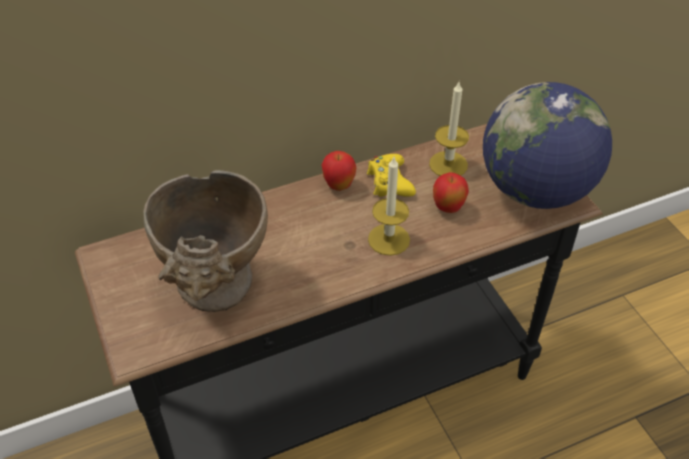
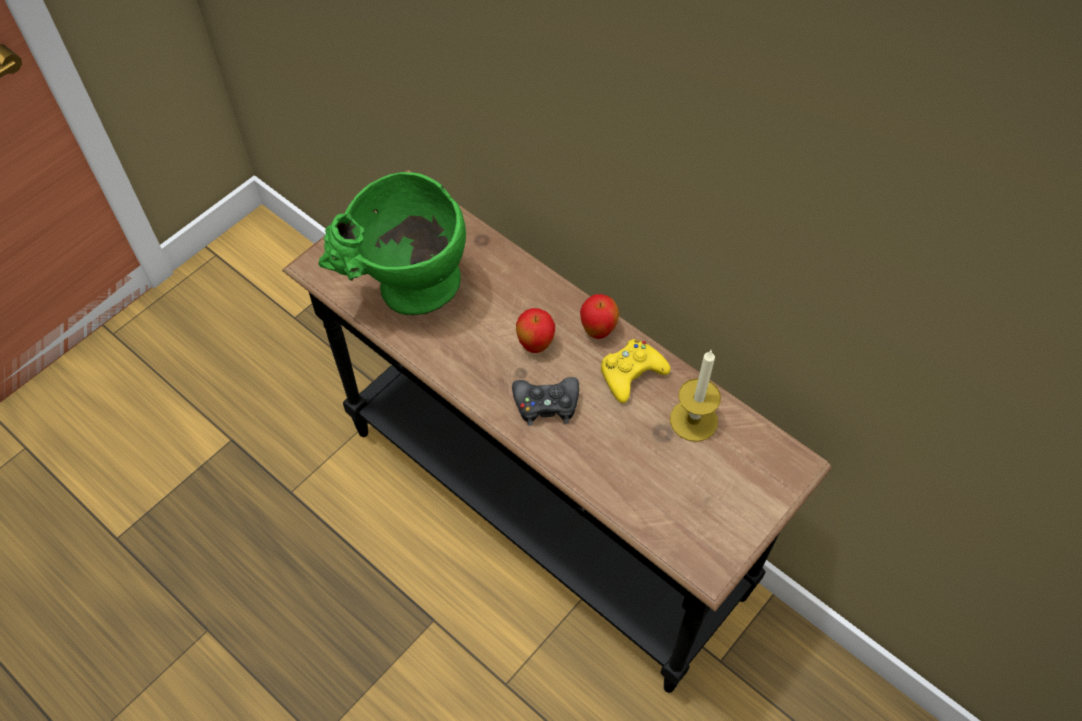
camera: 65 degrees right, 10 degrees up
beige vase [143,170,268,312] -> green vase [318,172,466,315]
candle [368,157,410,256] -> black game controller [512,377,579,426]
apple [433,172,469,213] -> apple moved to [516,308,555,353]
globe [483,82,612,209] -> none

